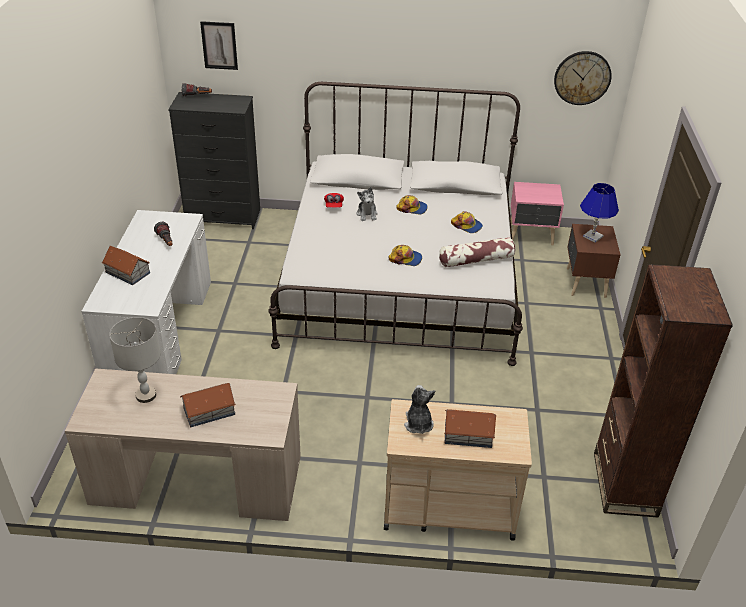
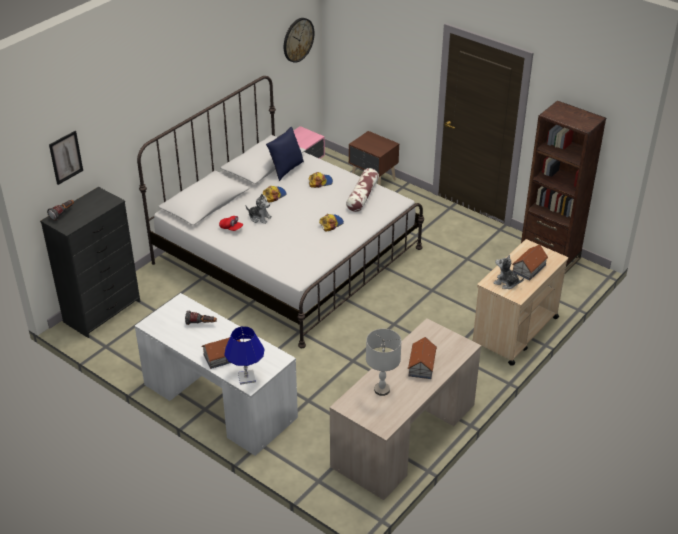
camera: 55 degrees left, 0 degrees up
blue table lamp [580,183,619,243] -> blue table lamp moved to [224,326,264,385]
none -> blue pillow [266,127,304,181]

